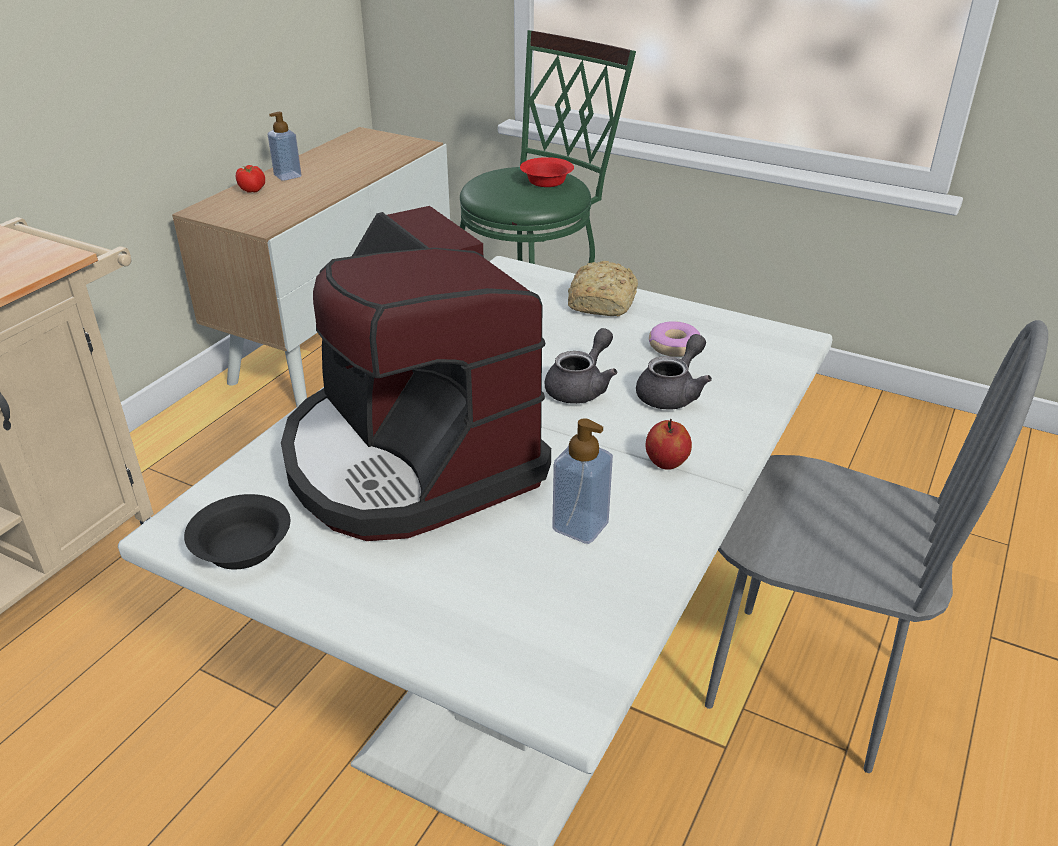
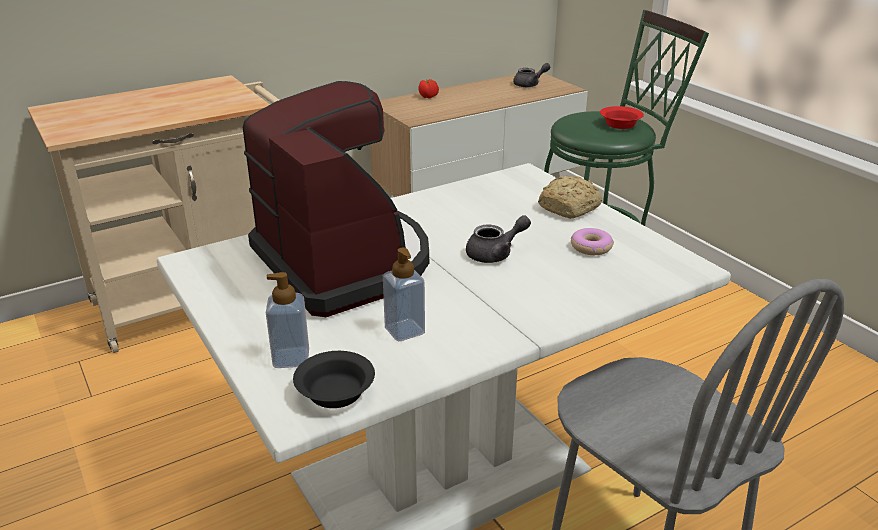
camera: 30 degrees right, 5 degrees down
black bowl [184,494,290,569] -> black bowl moved to [293,351,375,408]
soap dispenser [268,112,302,181] -> soap dispenser moved to [266,272,309,368]
coffee machine [281,206,551,541] -> coffee machine turned 150 degrees clockwise [243,81,429,317]
grey teapot [636,334,712,410] -> grey teapot moved to [513,63,550,87]
apple [646,419,692,470] -> none

